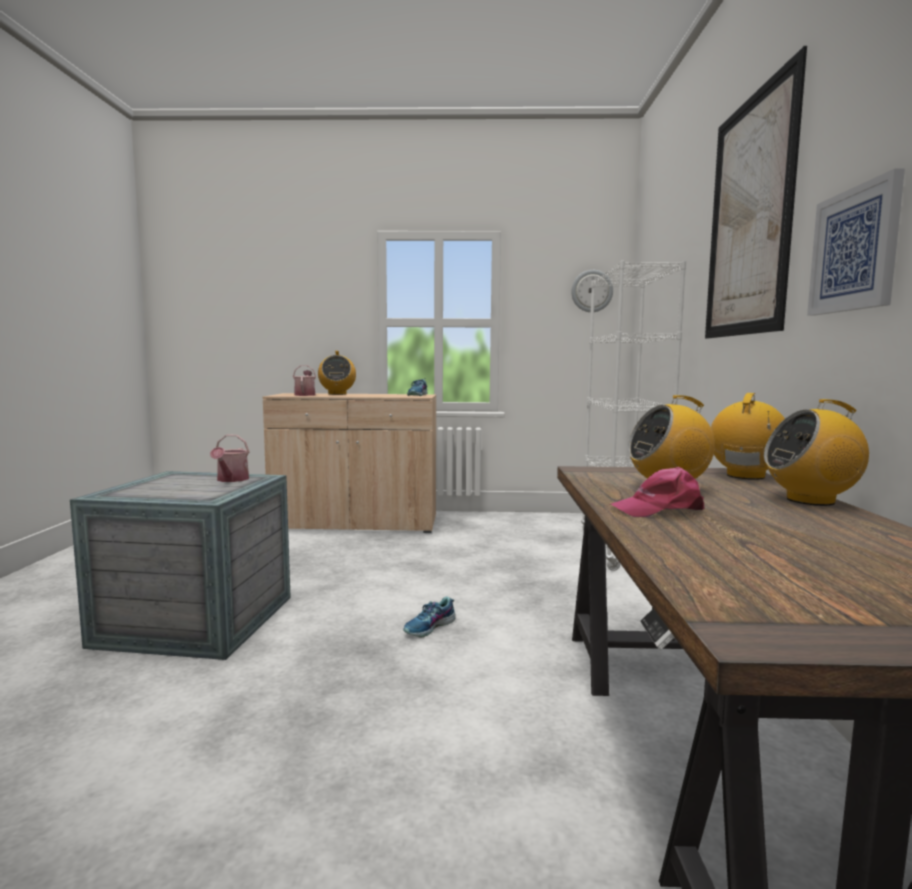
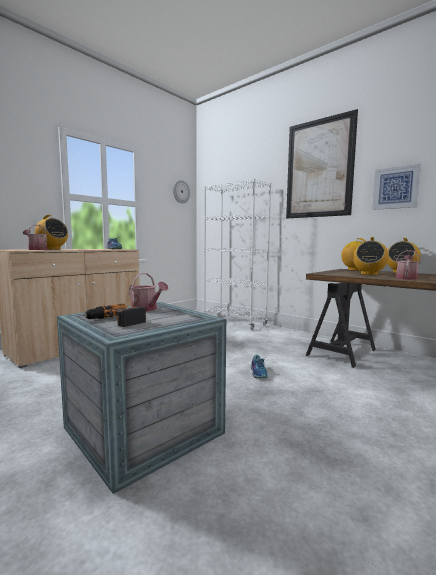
camera: 50 degrees left, 0 degrees up
pink cap [611,467,704,517] -> watering can [396,251,421,280]
none -> power drill [83,304,146,327]

